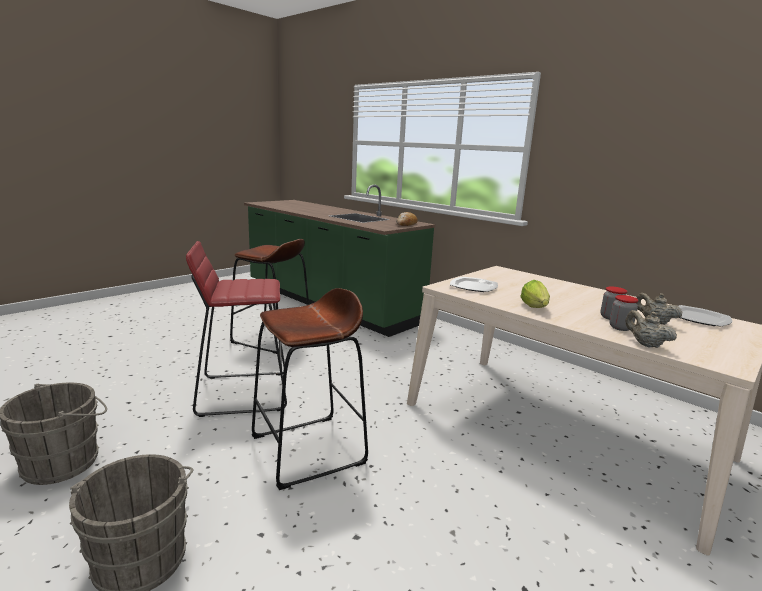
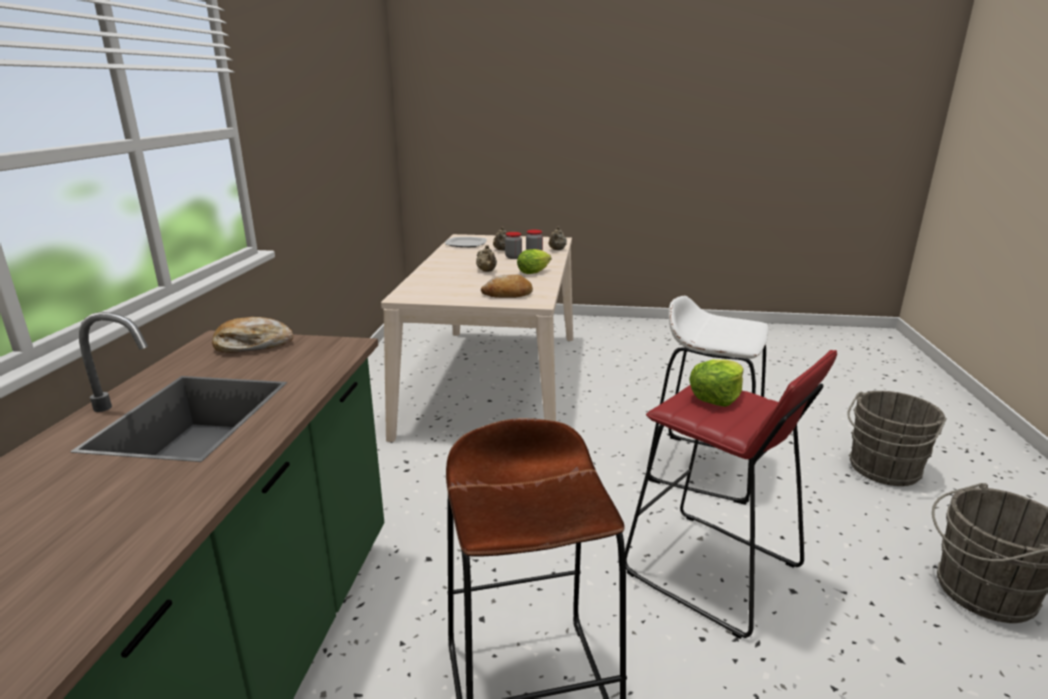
camera: 125 degrees left, 5 degrees up
brown stool [252,288,368,490] -> white stool [647,296,768,505]
plate [450,277,498,292] -> bread [481,274,533,298]
none -> beige teapot [476,245,497,272]
none -> lettuce [689,359,744,407]

